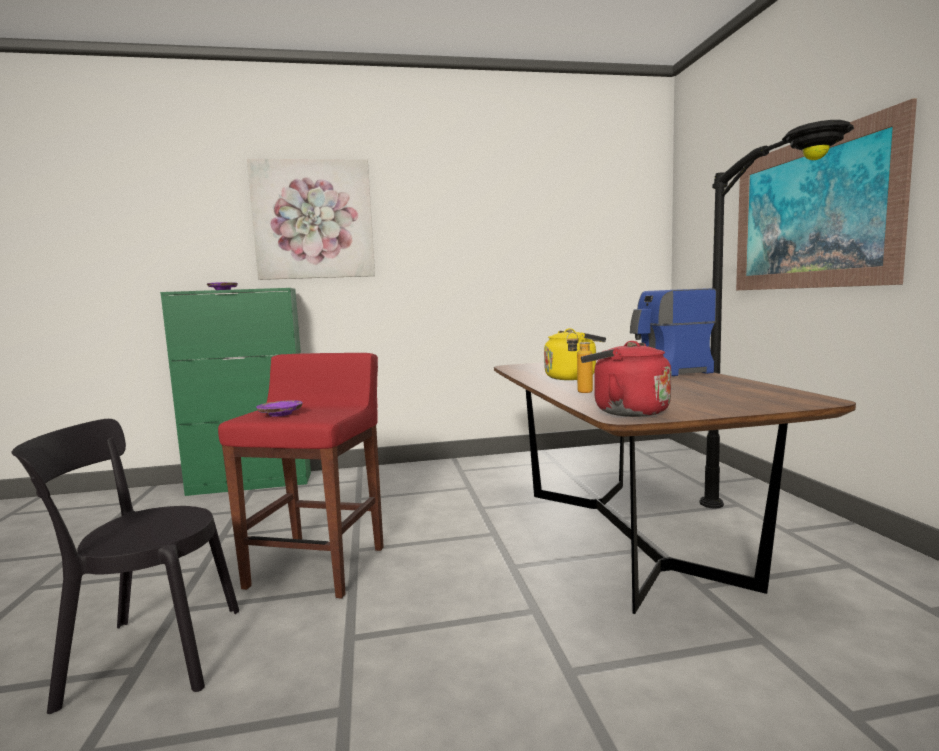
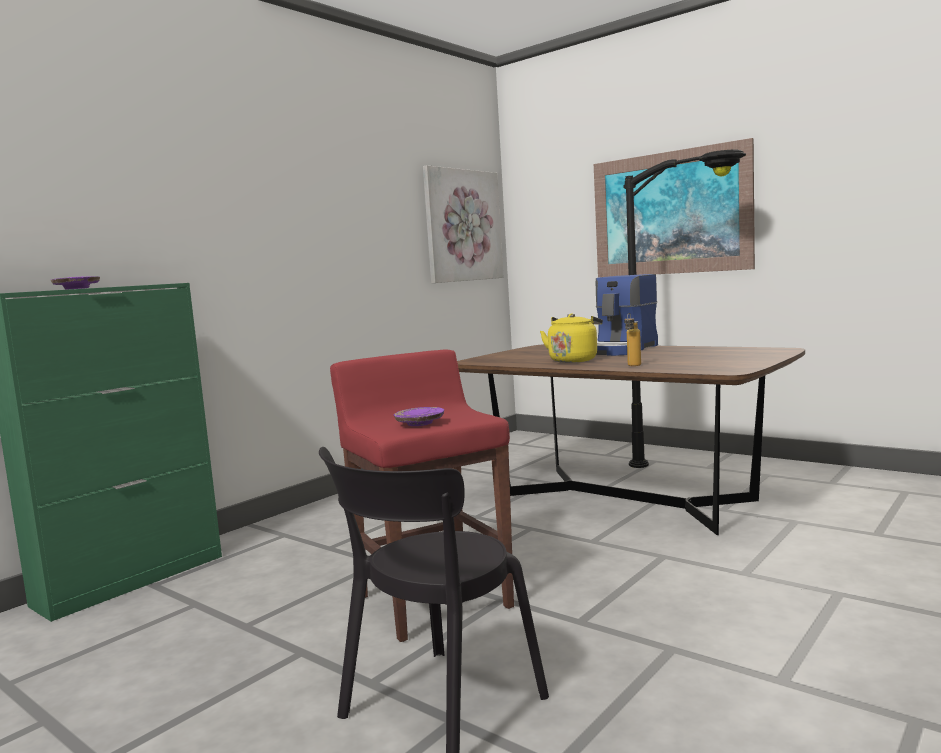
camera: 40 degrees left, 0 degrees up
picture [247,159,375,280] -> picture moved to [423,165,504,283]
red kettle [581,341,671,417] -> none

